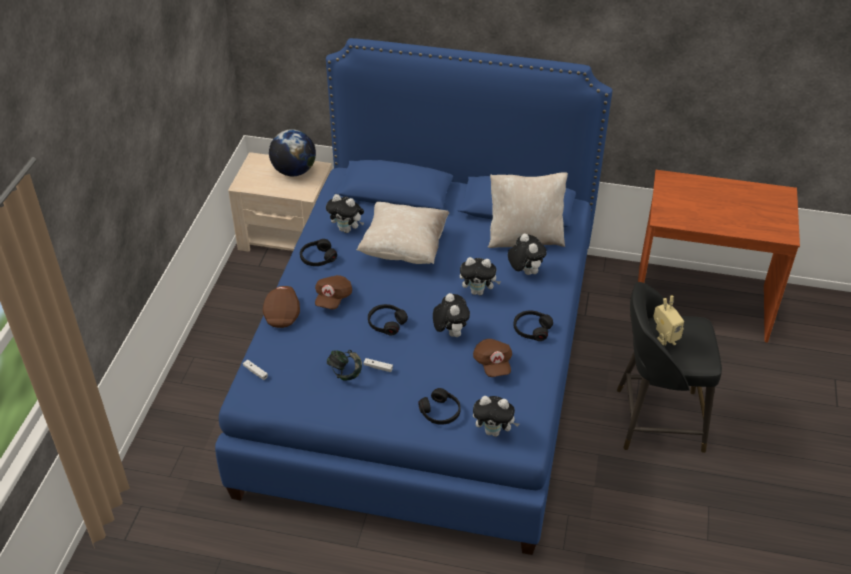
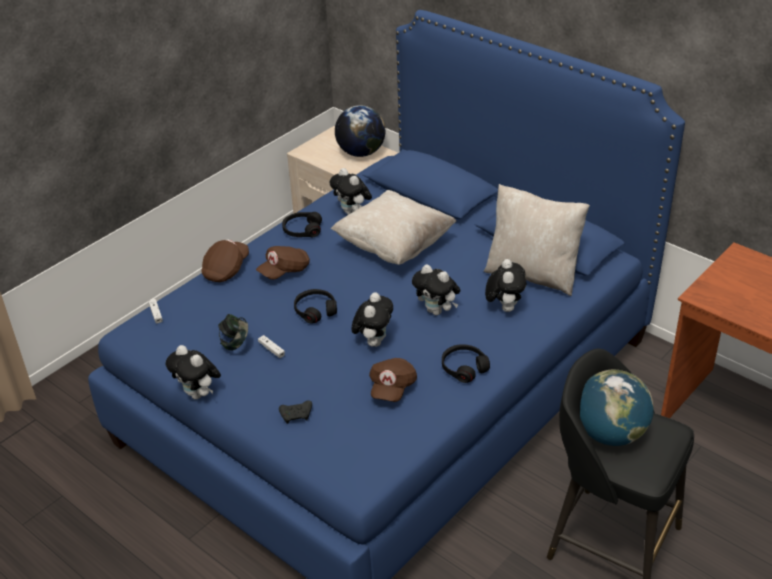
camera: 30 degrees right, 5 degrees down
black headphones [418,388,461,425] -> black game controller [279,400,312,424]
plush toy [473,396,519,437] -> plush toy moved to [165,345,221,399]
toy robot [653,296,684,346] -> globe [580,369,654,446]

